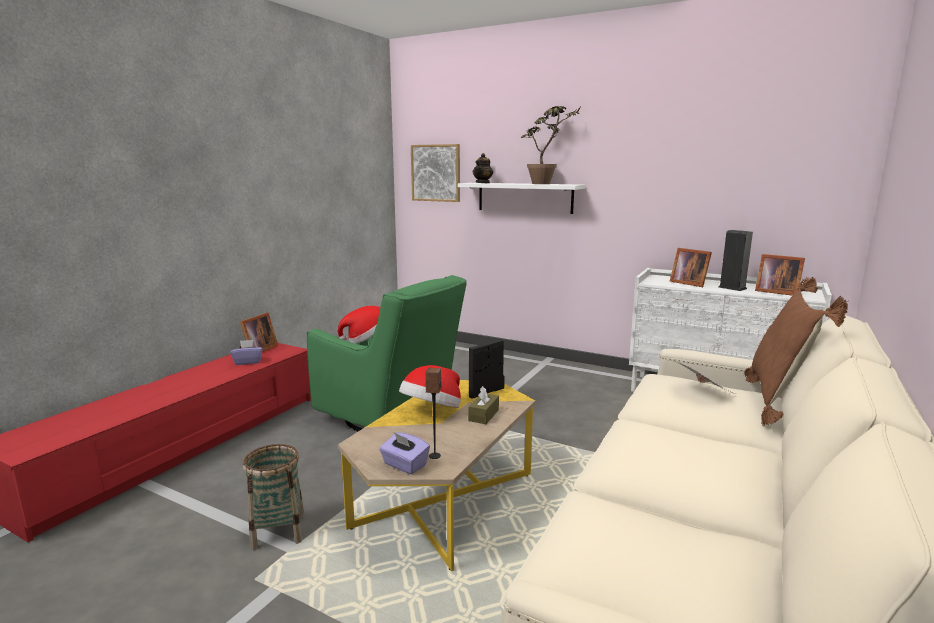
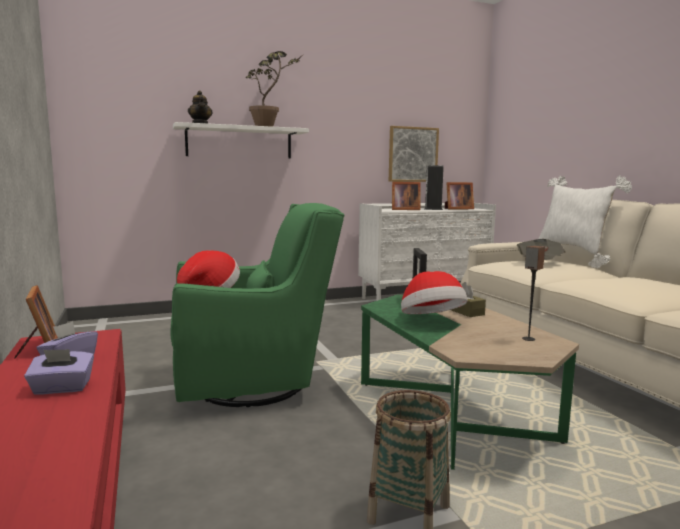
camera: 50 degrees left, 5 degrees down
yellow coffee table [338,380,535,571] -> green coffee table [361,295,579,470]
purple tissue box [379,432,430,474] -> purple tissue box moved to [24,349,94,395]
picture [411,144,460,202] -> picture moved to [389,126,439,182]
brown pillow [743,277,848,426] -> white pillow [539,175,632,269]

